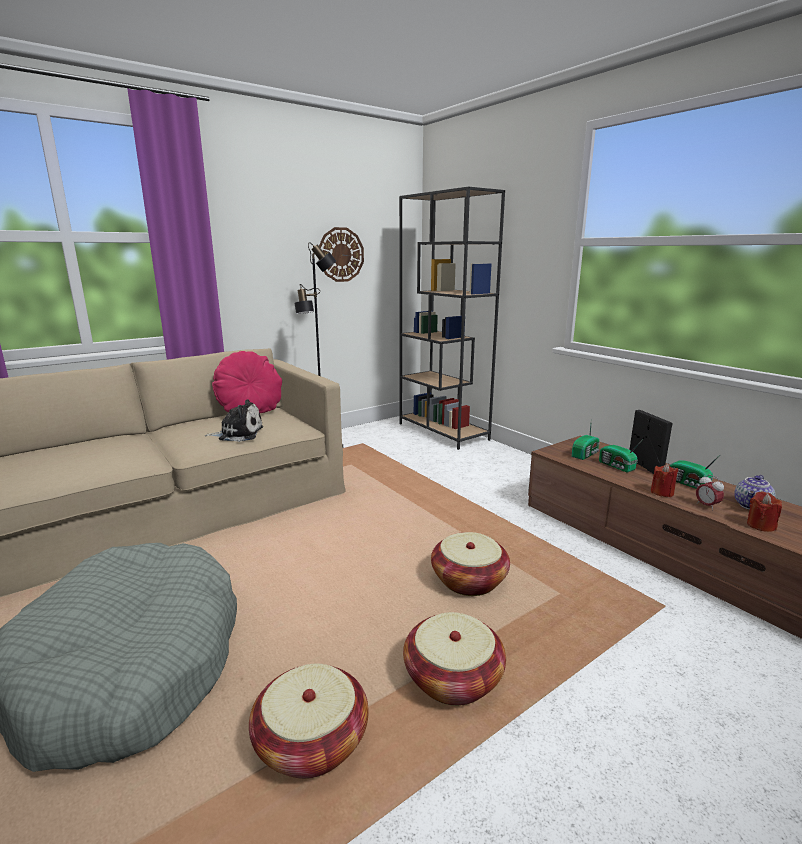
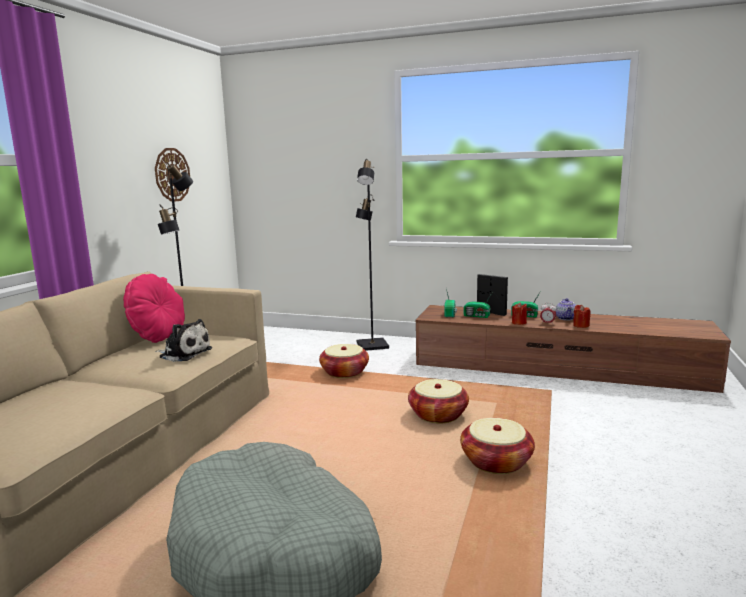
camera: 35 degrees left, 5 degrees down
plush toy [205,399,263,442] -> plush toy turned 60 degrees clockwise [155,319,212,362]
basket [249,664,369,779] -> basket moved to [319,344,369,378]
bookcase [399,187,505,450] -> none
none -> black floor lamp [356,159,389,351]

